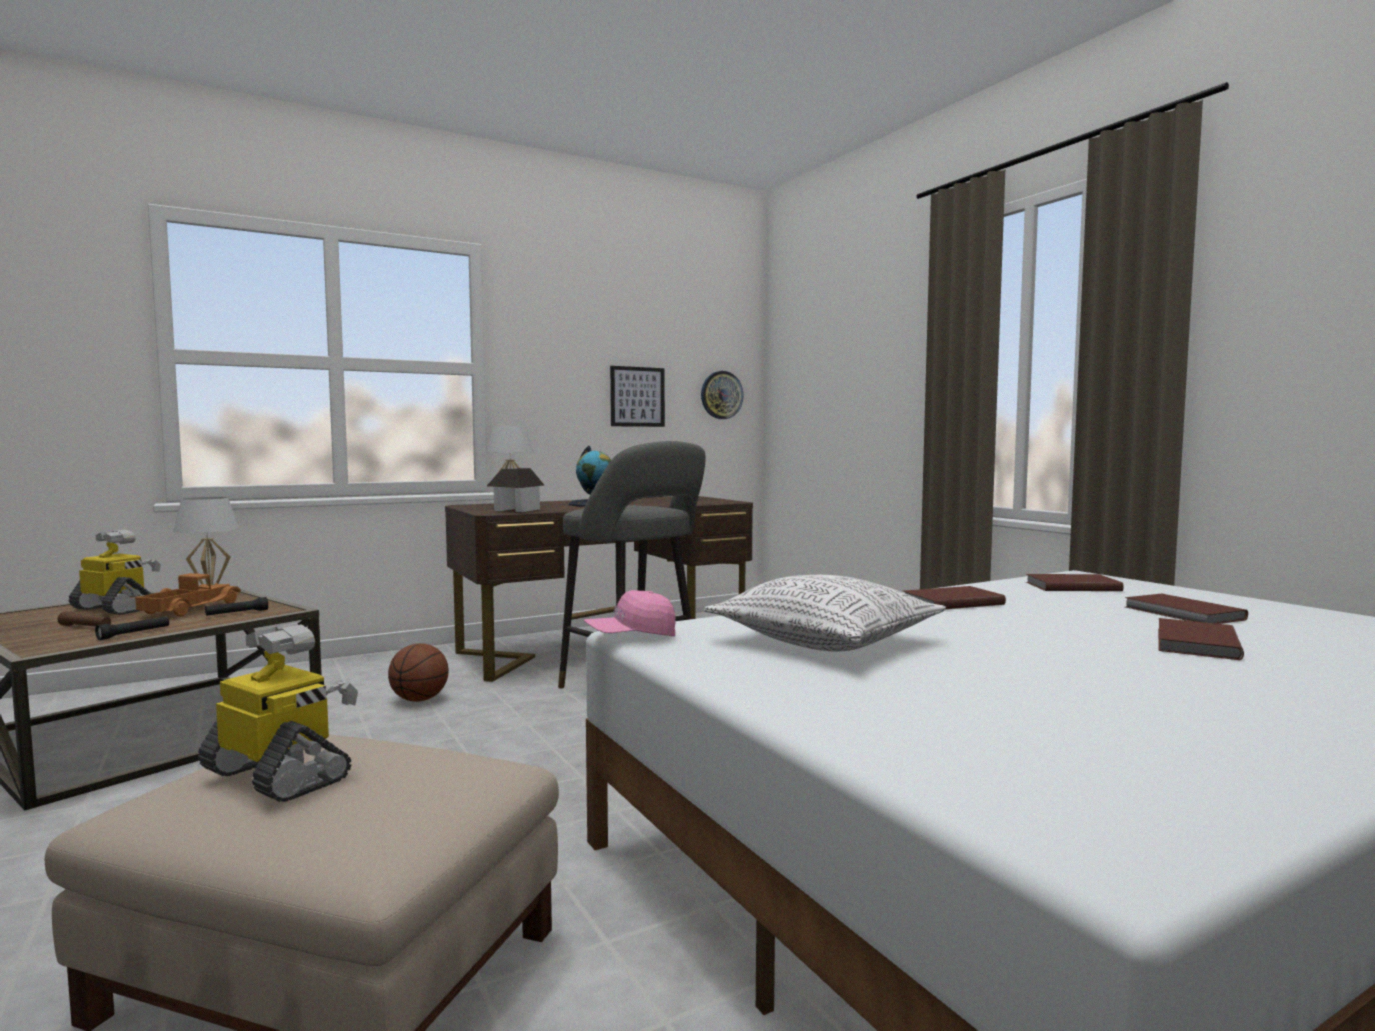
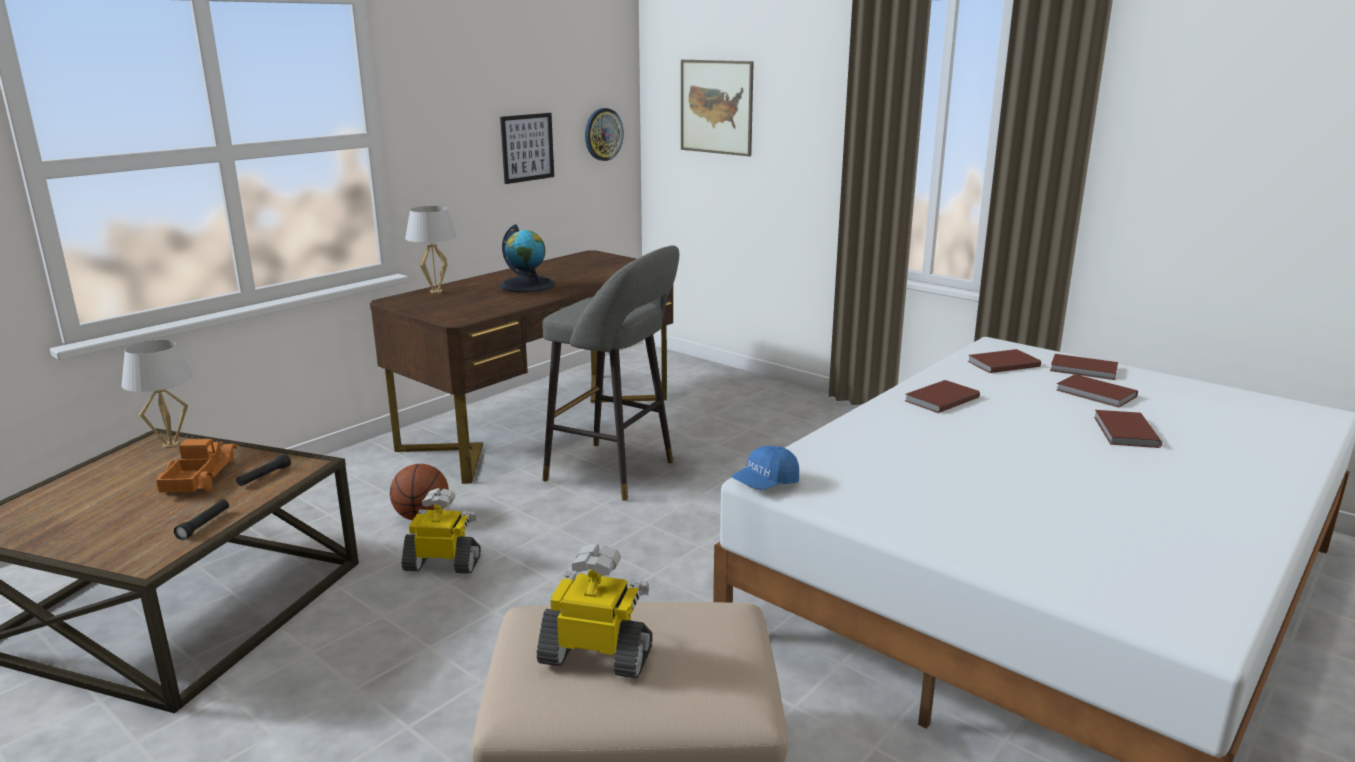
camera: 20 degrees left, 15 degrees up
brown flashlight [57,611,111,626] -> none
toy robot [69,529,161,615] -> toy robot moved to [401,488,481,574]
toy house [487,468,544,512] -> none
pink cap [584,590,676,637] -> blue cap [731,446,799,490]
pillow [704,575,946,652] -> none
none -> picture [681,60,754,156]
none -> brown book [1050,354,1118,380]

